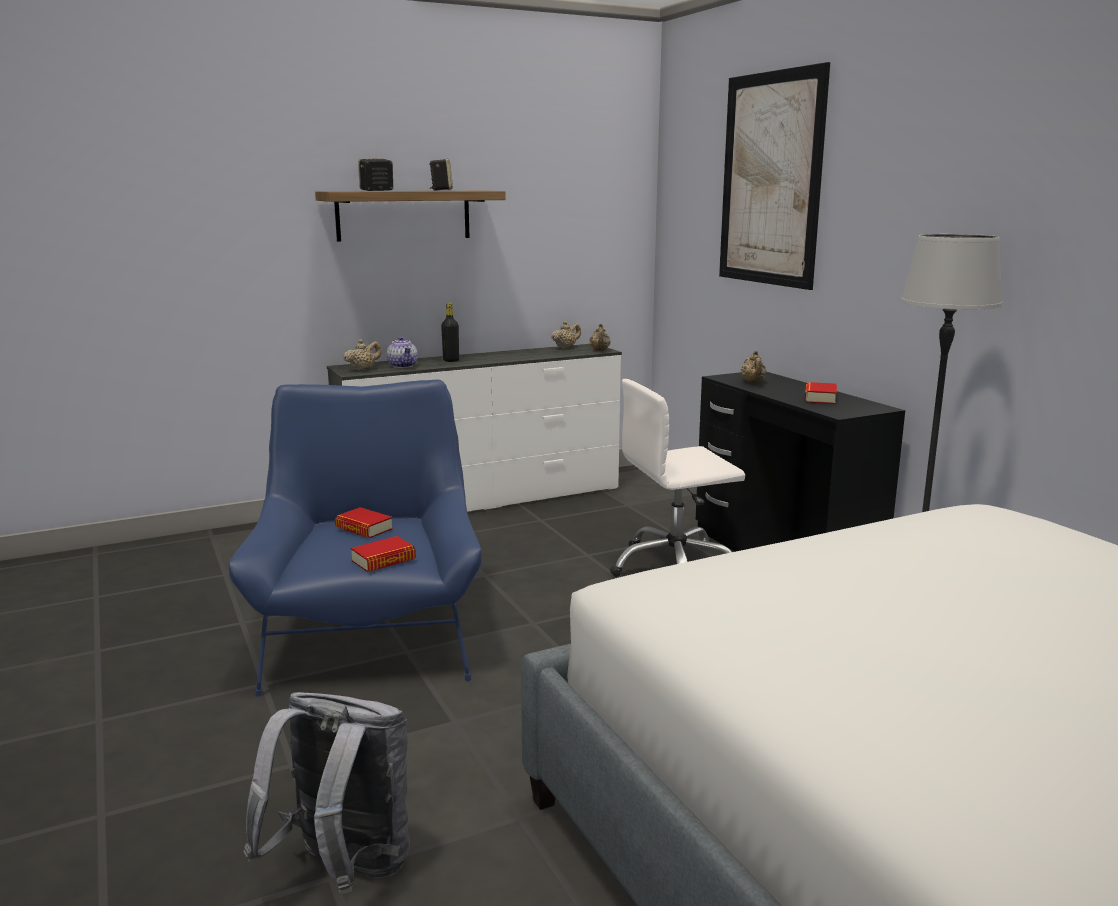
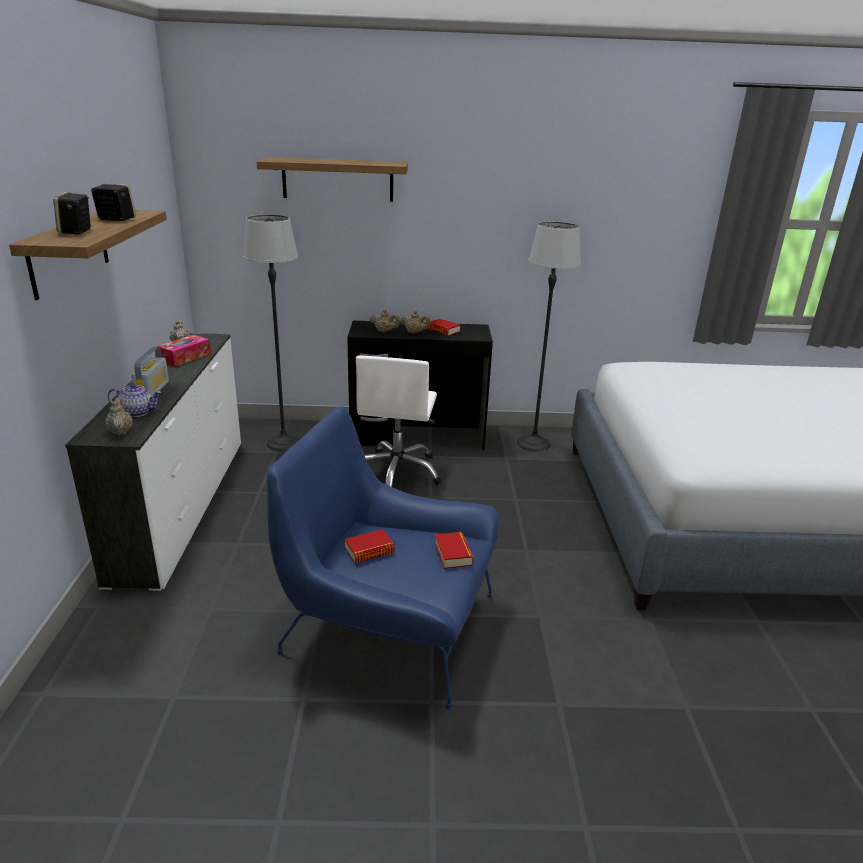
camera: 65 degrees left, 10 degrees up
grey backpack [243,692,410,894] -> none
black bottle [441,302,459,362] -> radio [131,347,169,397]
beige teapot [589,324,611,351] -> beige teapot moved to [400,311,430,334]
picture [719,62,830,290] -> shelf [257,157,408,202]
none -> tissue box [156,335,211,366]
none -> floor lamp [243,215,300,451]

